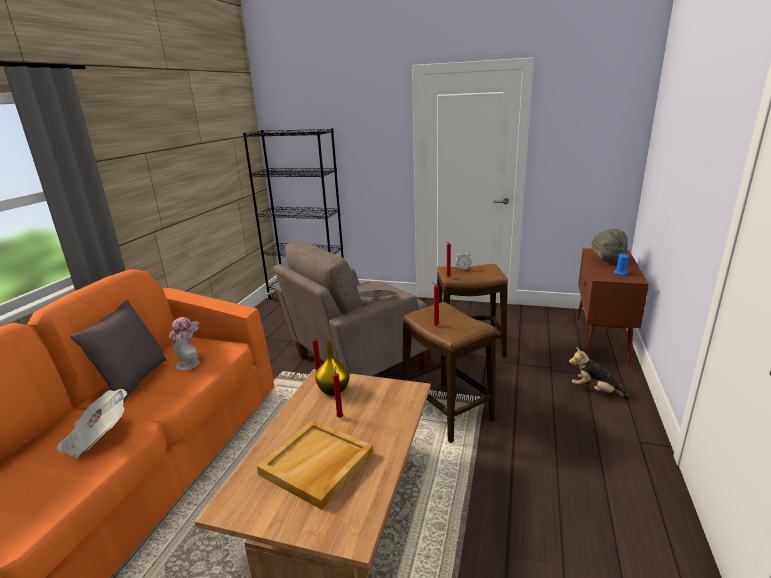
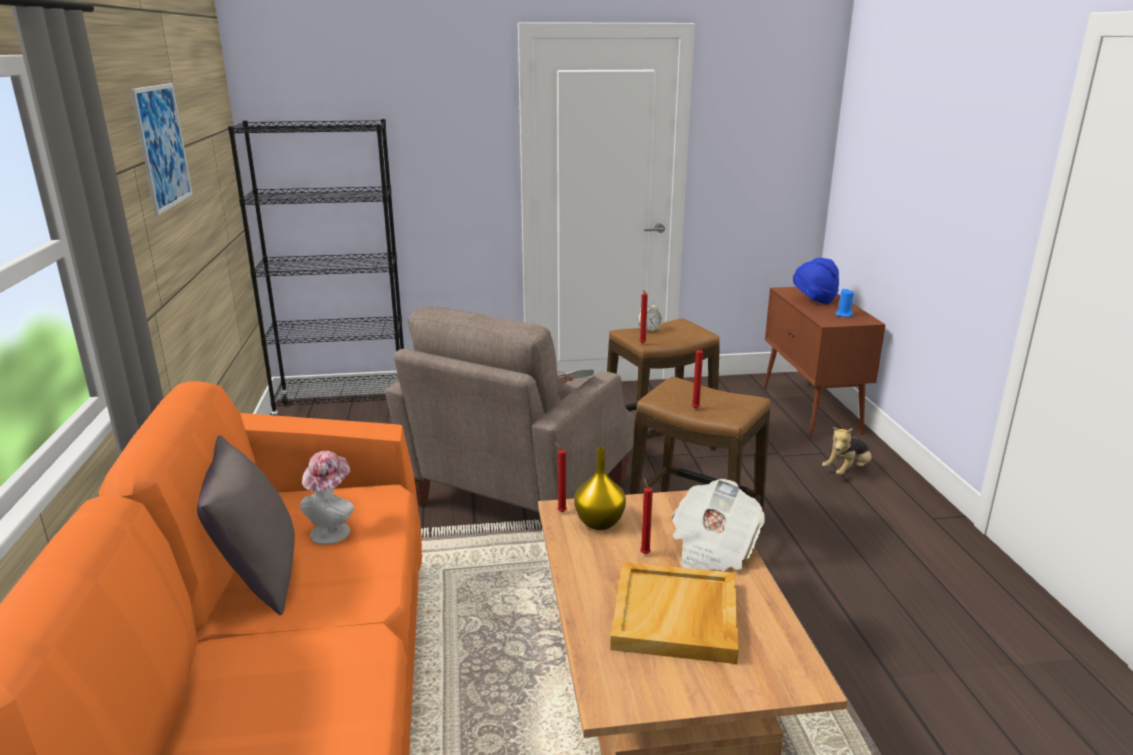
camera: 25 degrees left, 0 degrees up
newspaper [57,389,127,458] -> newspaper moved to [672,479,765,571]
plush toy [569,347,630,399] -> plush toy turned 45 degrees counterclockwise [822,427,872,475]
grey hat [591,229,628,264] -> blue hat [793,258,839,304]
none -> picture [130,83,193,216]

